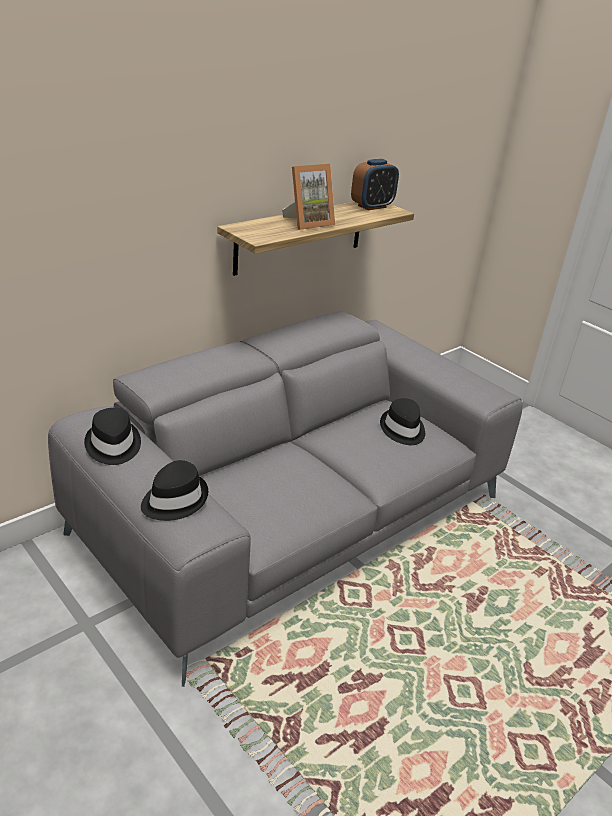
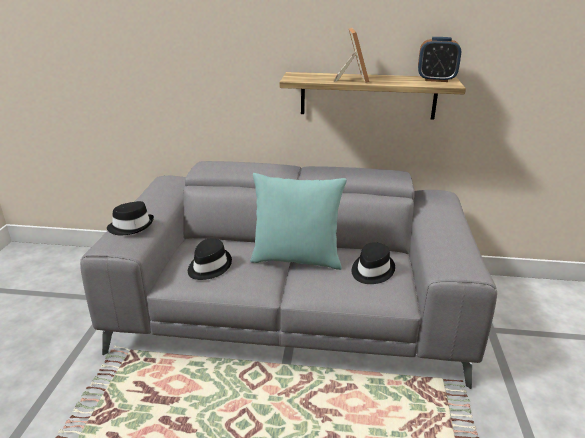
camera: 50 degrees right, 5 degrees down
black hat [84,408,141,465] -> black hat moved to [188,238,232,280]
picture frame [282,164,335,230] -> picture frame turned 105 degrees counterclockwise [334,28,369,83]
none -> turquoise pillow [250,173,347,270]

